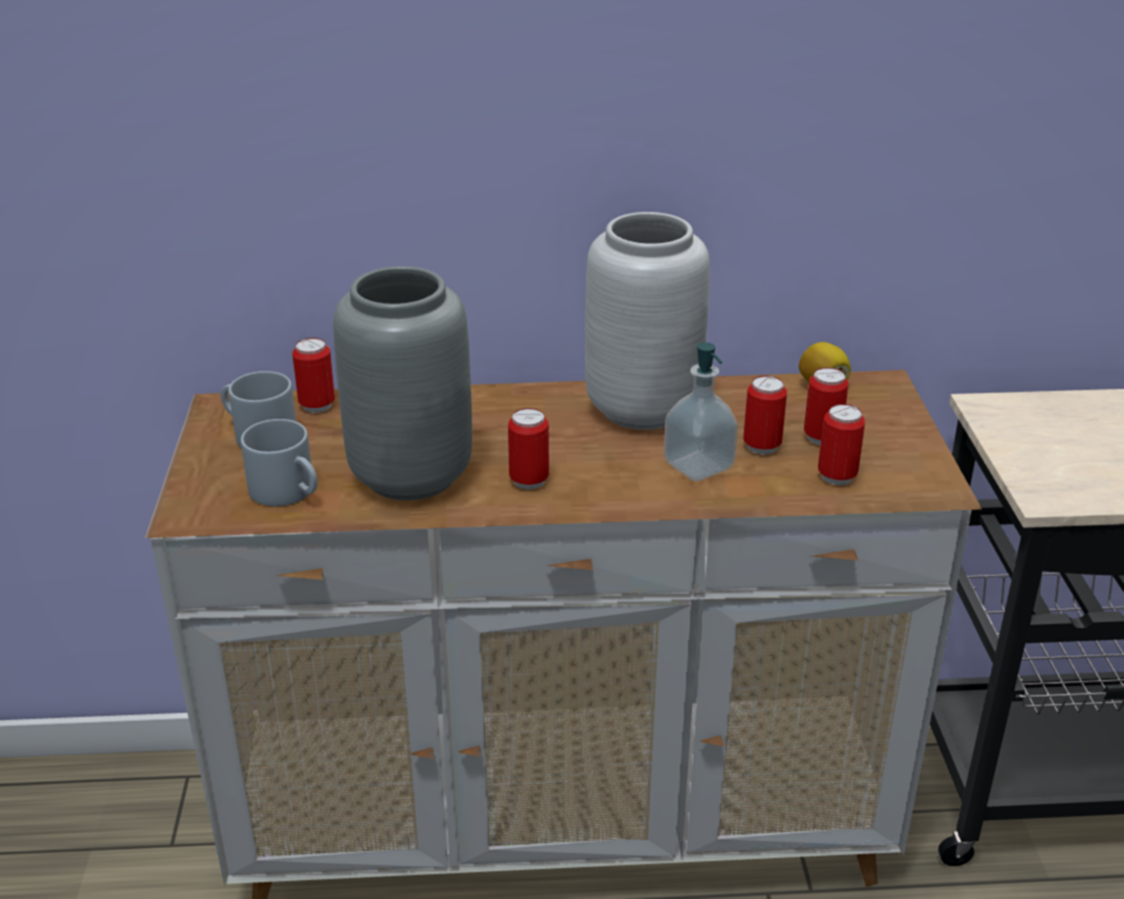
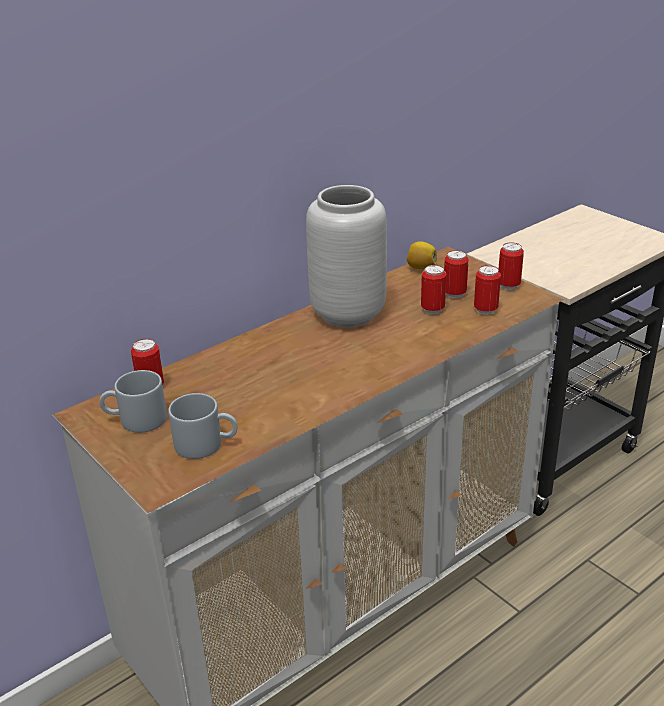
camera: 35 degrees left, 0 degrees up
grey vase [333,266,472,501] -> none
can [508,408,549,489] -> can moved to [499,242,524,290]
soap dispenser [664,342,738,482] -> none

